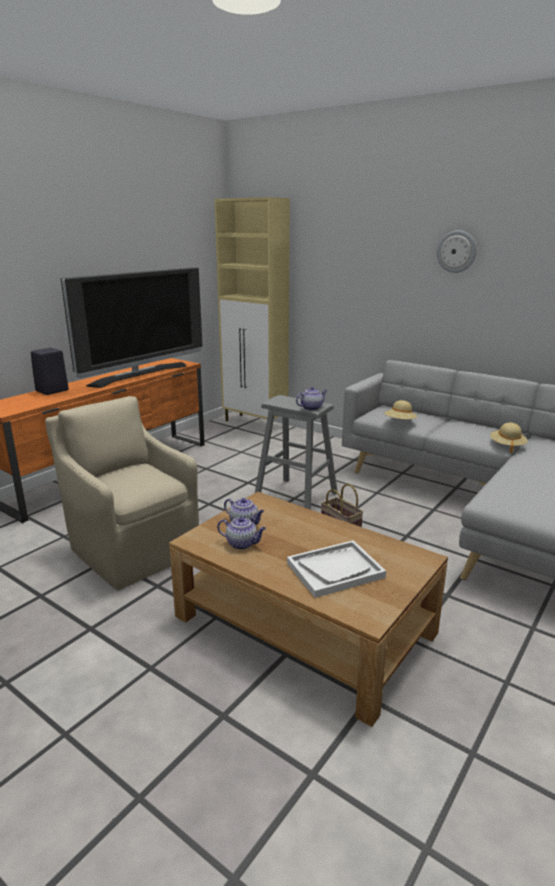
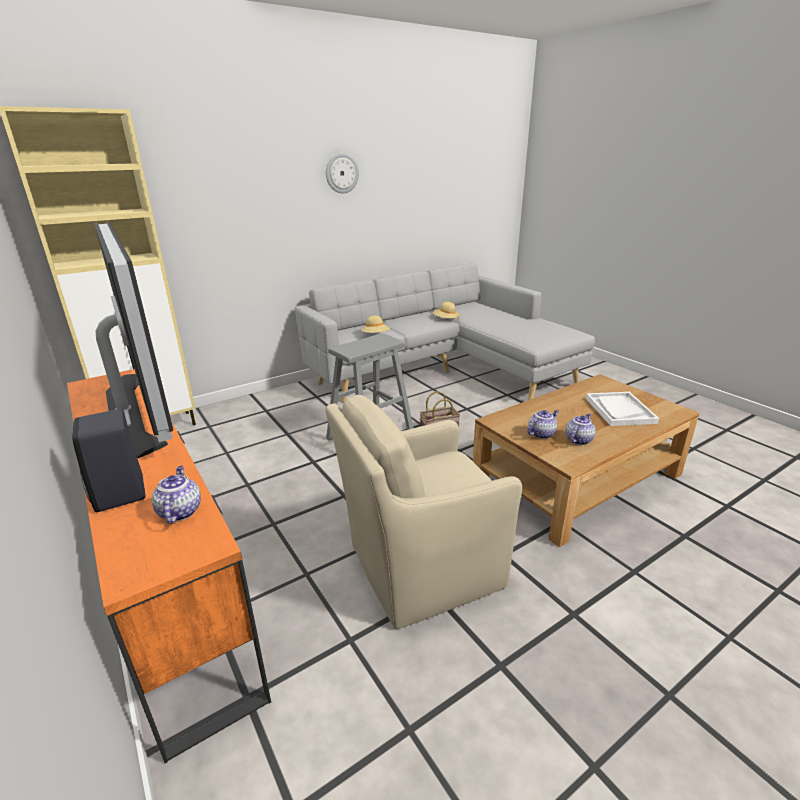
camera: 70 degrees left, 5 degrees up
teapot [296,387,327,411] -> teapot moved to [152,466,201,524]

